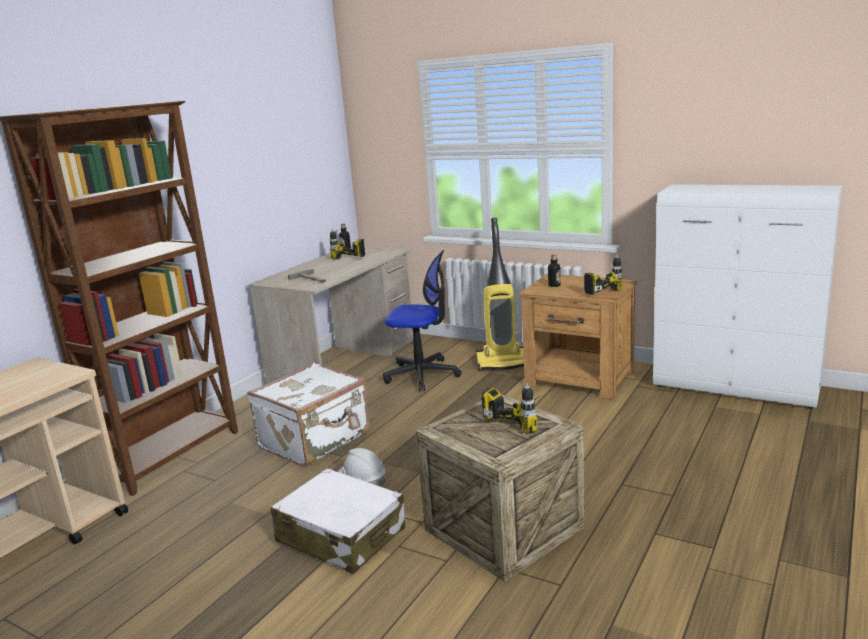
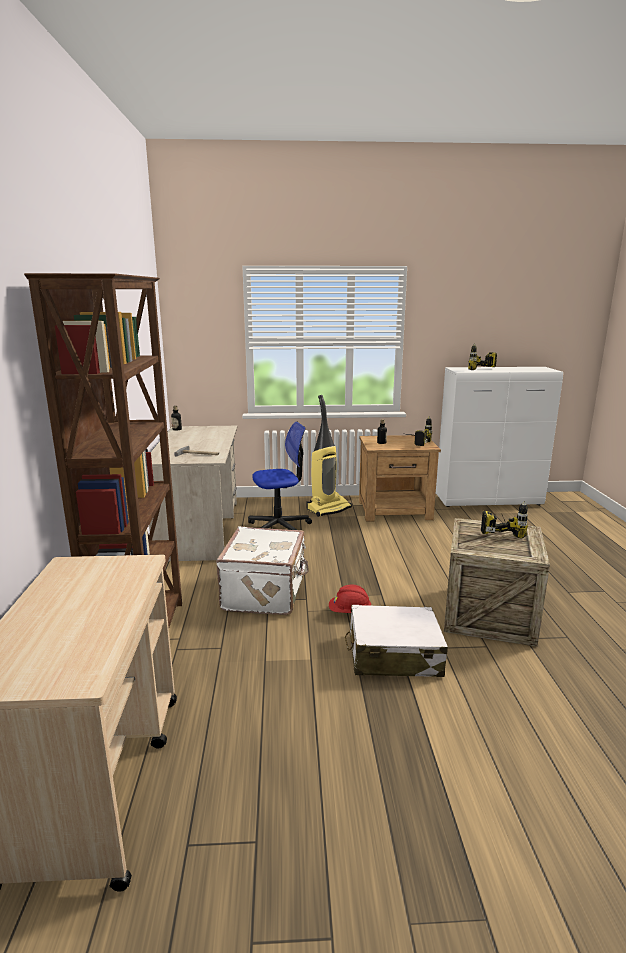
camera: 35 degrees left, 0 degrees up
power drill [330,229,365,260] -> power drill moved to [468,343,497,370]
white hard hat [338,448,386,485] -> red hard hat [329,585,371,613]

